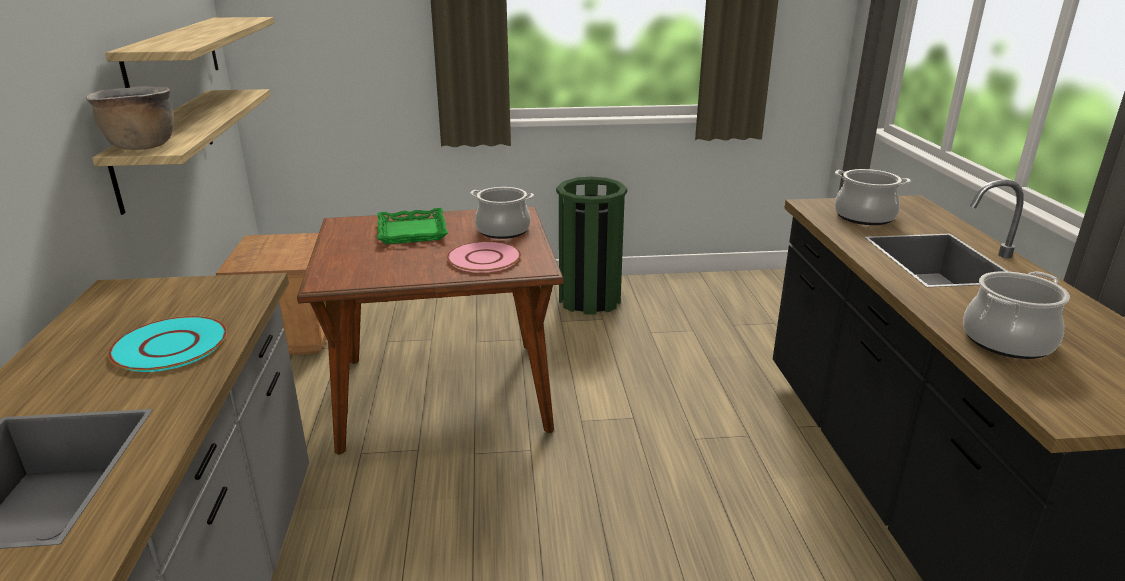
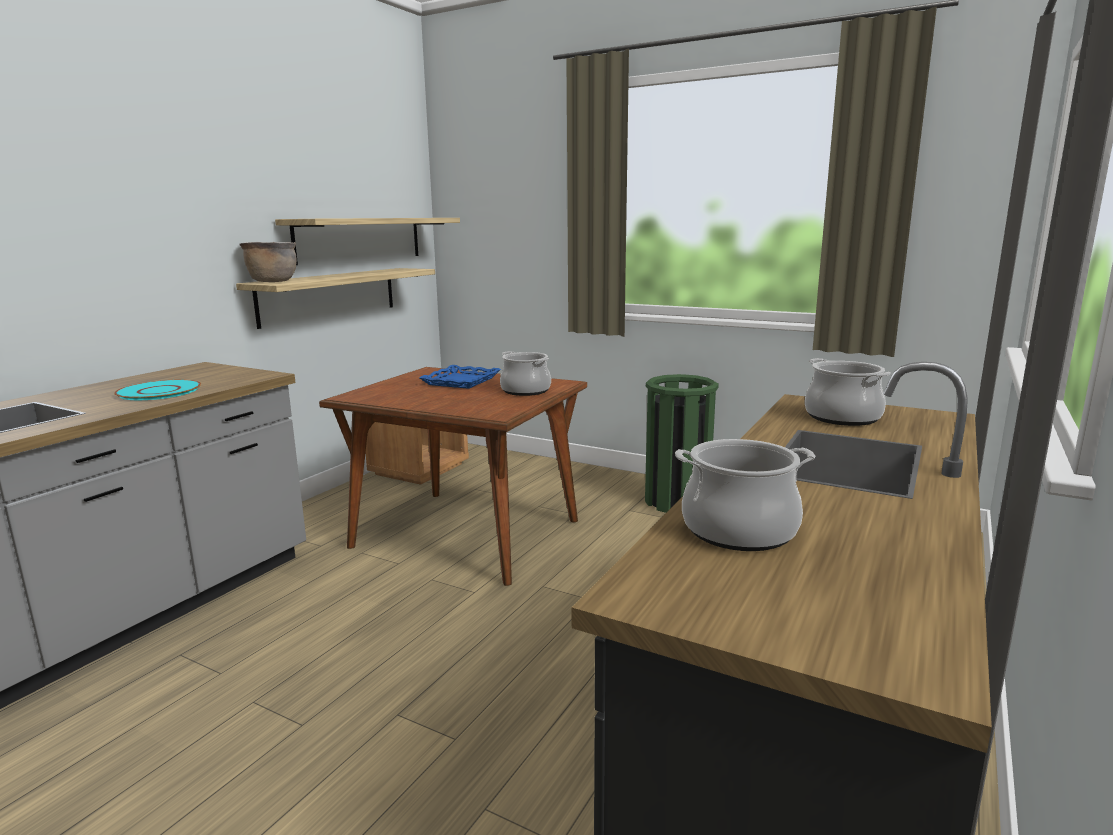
camera: 35 degrees right, 10 degrees down
green tray [377,208,448,244] -> blue tray [419,365,501,389]
pink plate [447,241,521,273] -> none

